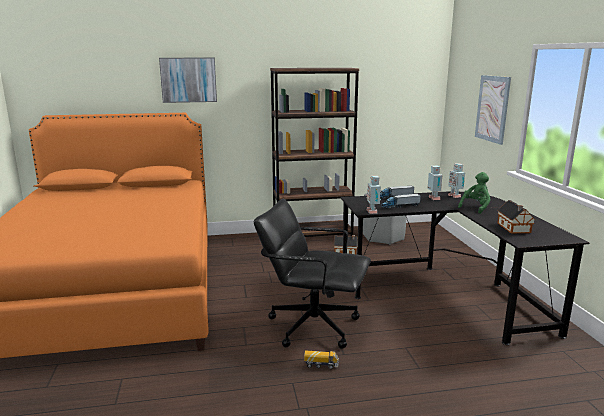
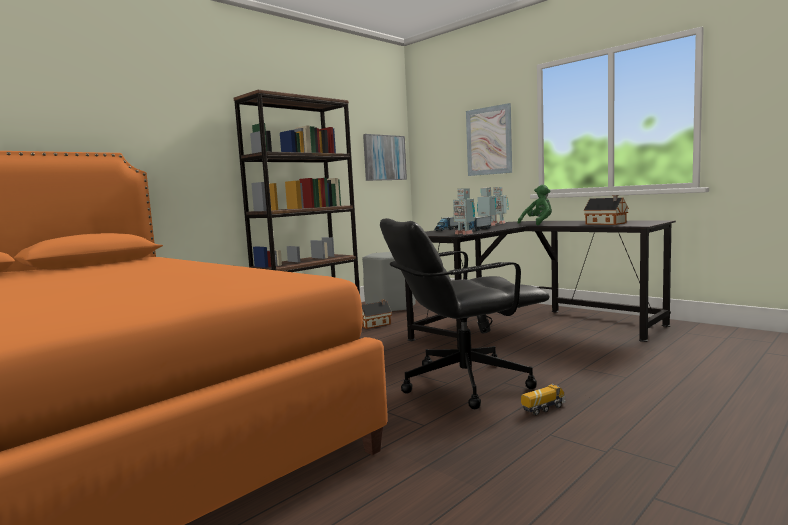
camera: 35 degrees left, 10 degrees down
picture [159,58,217,103] -> picture moved to [363,134,407,181]
green plush toy [458,172,491,214] -> green plush toy turned 45 degrees clockwise [518,185,552,225]

